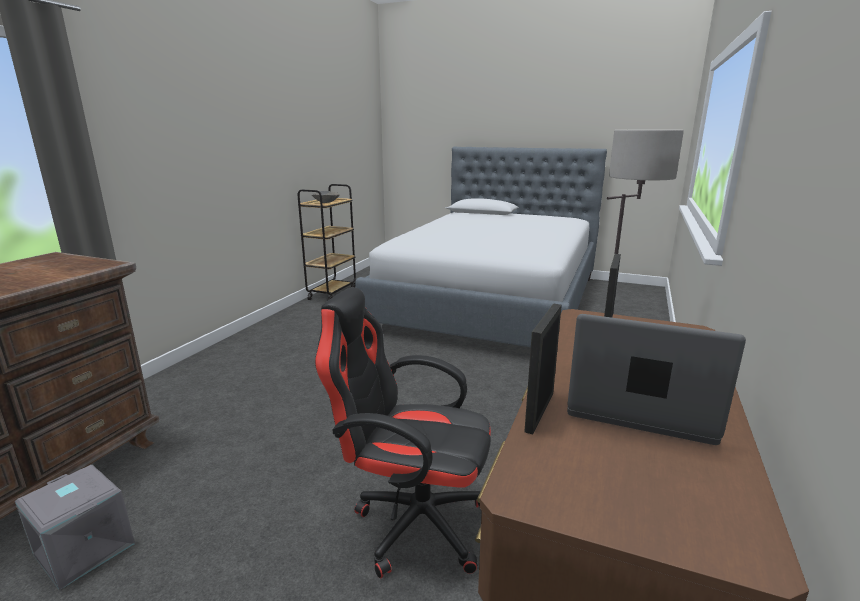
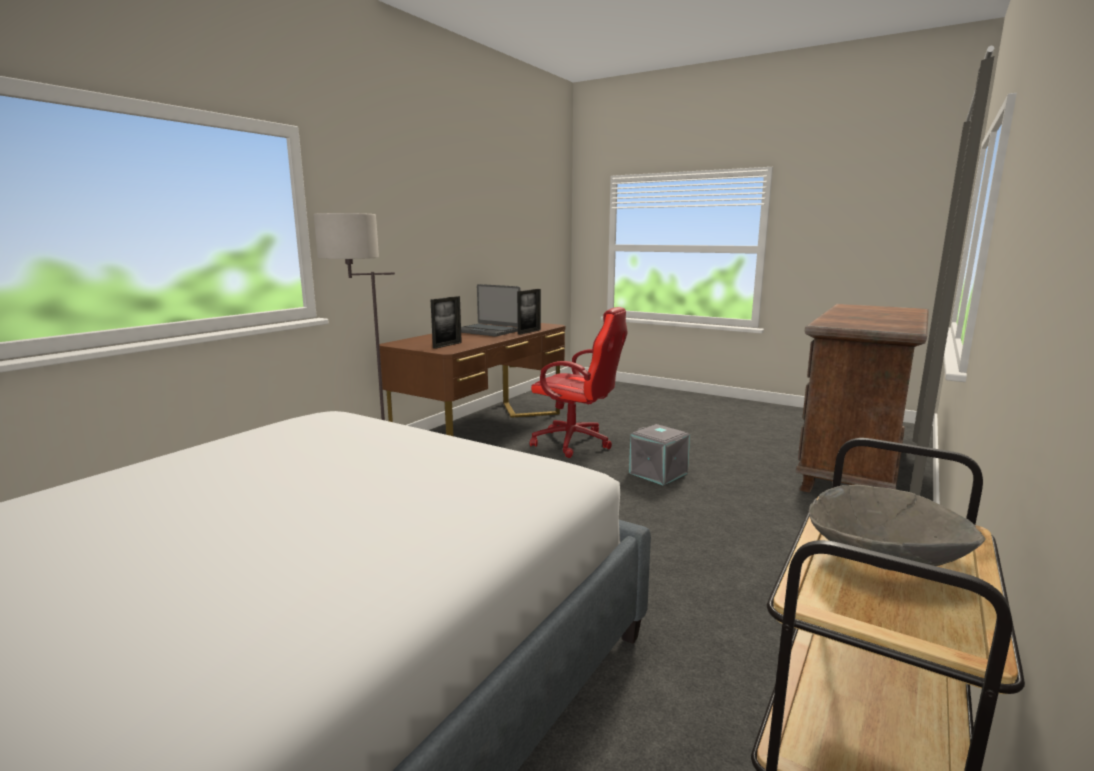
camera: 170 degrees left, 5 degrees down
grey storage box [15,465,135,590] -> grey storage box moved to [629,424,690,485]
black office chair [315,287,491,578] -> red office chair [530,307,627,458]

